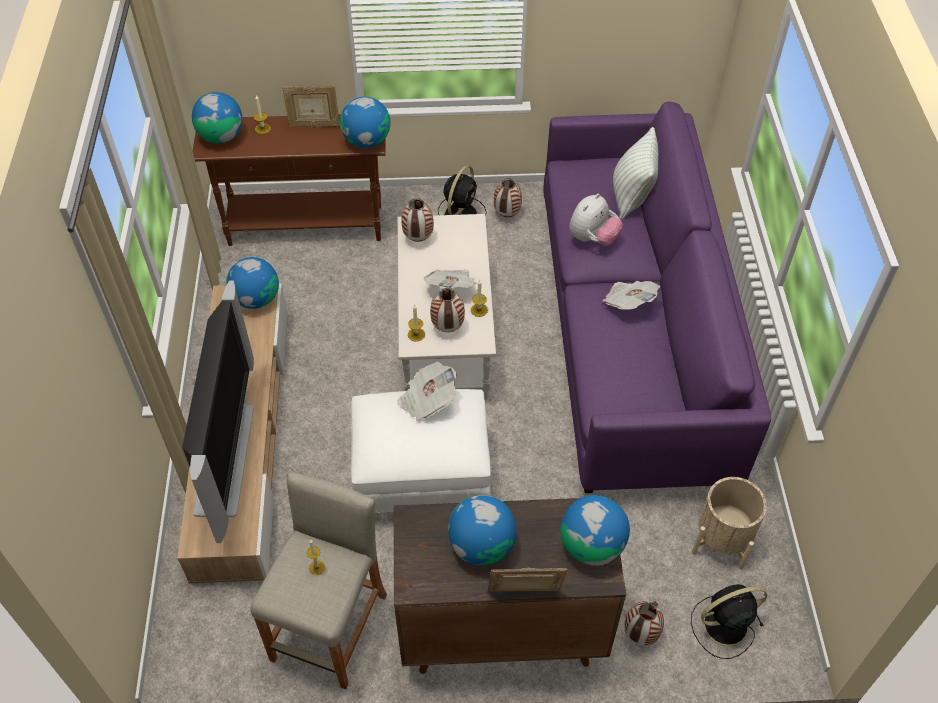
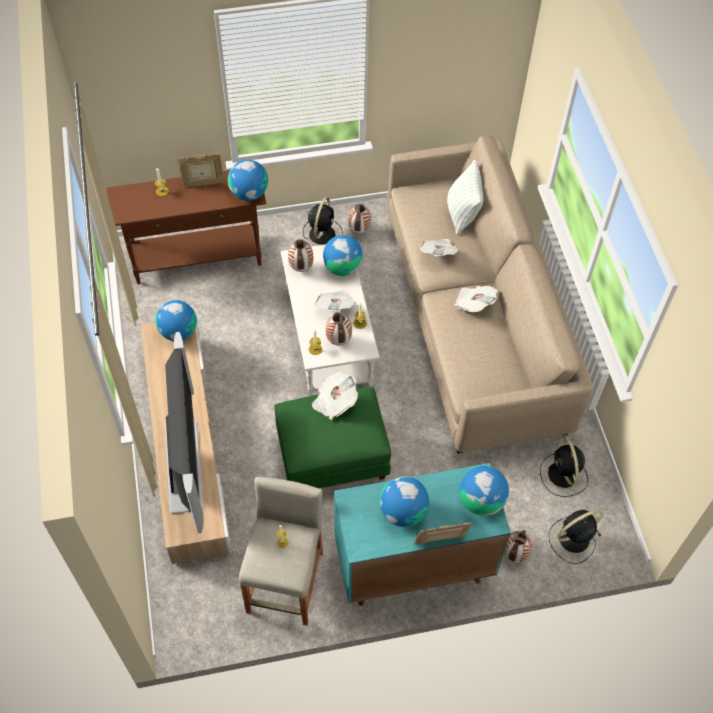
camera: 10 degrees left, 5 degrees up
globe [192,92,242,144] -> globe moved to [323,235,363,276]
white ottoman [351,389,491,513] -> green ottoman [275,387,391,488]
brown cabinet [394,497,626,674] -> turquoise cabinet [334,463,511,606]
purple sofa [543,102,771,493] -> beige sofa [387,135,593,454]
plush toy [569,193,623,246] -> newspaper [419,239,459,256]
beige planter [692,477,767,570] -> black fan [540,436,588,497]

